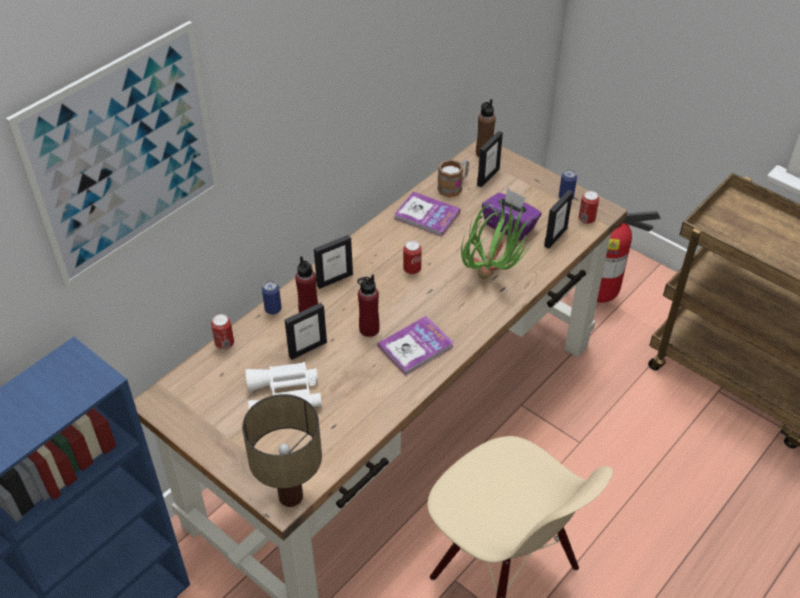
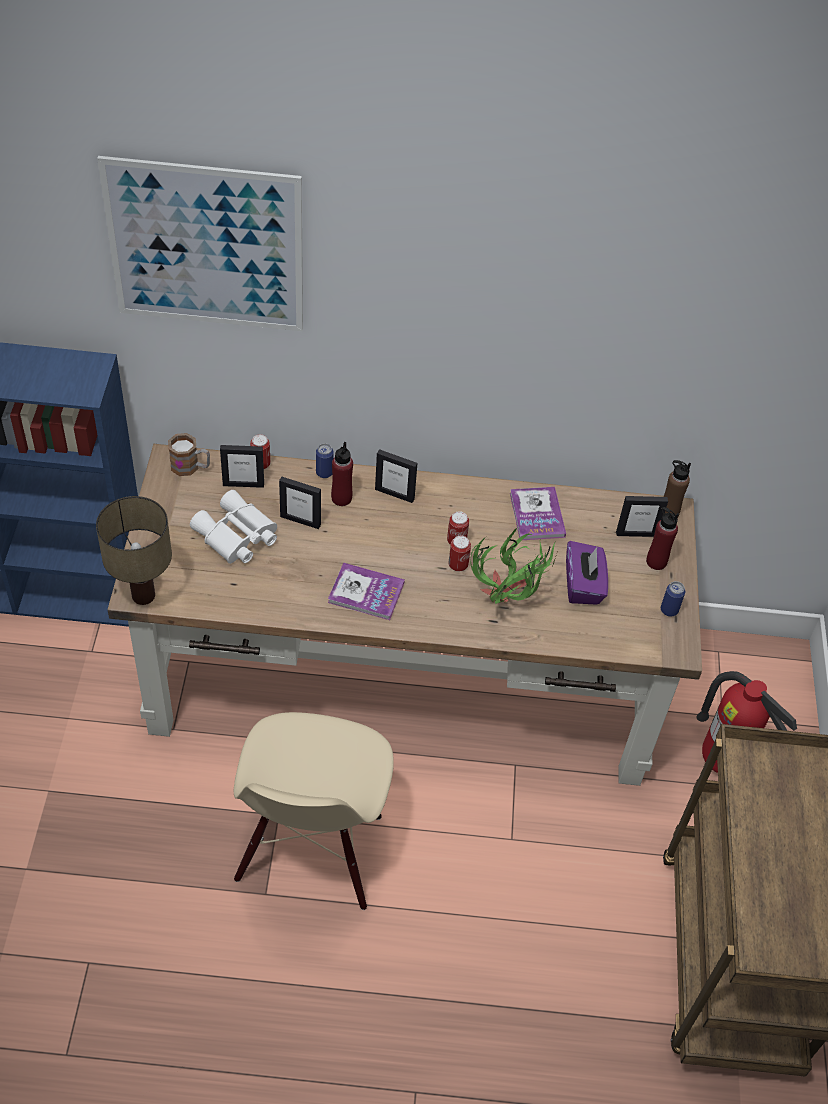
camera: 50 degrees right, 5 degrees up
red bottle [357,275,380,337] -> red bottle moved to [646,507,679,570]
mug [437,159,469,197] -> mug moved to [168,433,210,476]
picture frame [544,190,573,249] -> picture frame moved to [220,445,264,488]
can [579,191,599,224] -> can moved to [448,536,471,571]

